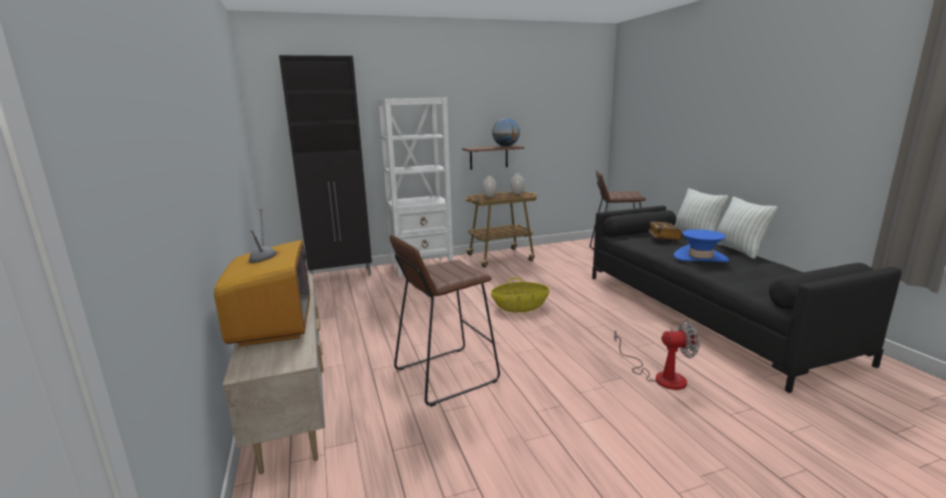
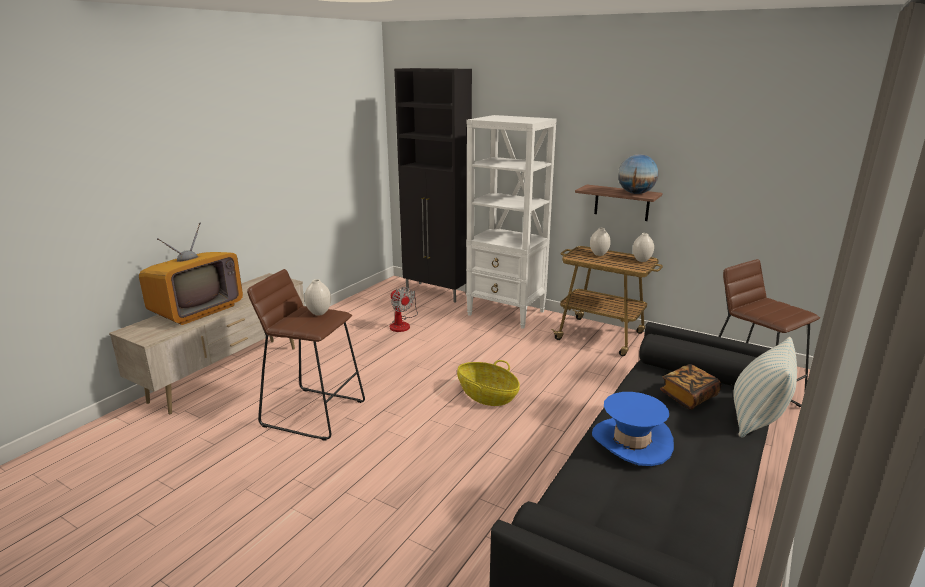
camera: 50 degrees right, 5 degrees up
fan [614,320,700,390] -> fan moved to [390,287,418,332]
pillow [717,197,778,259] -> none
none -> white vase [304,279,331,316]

